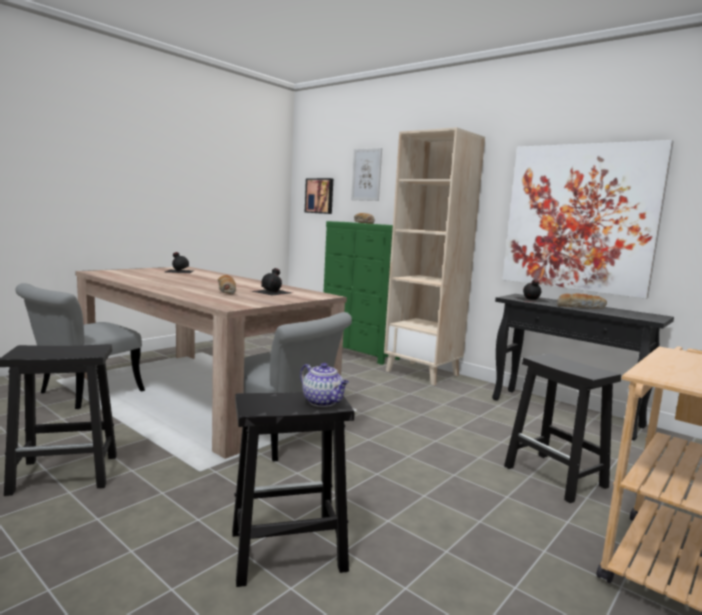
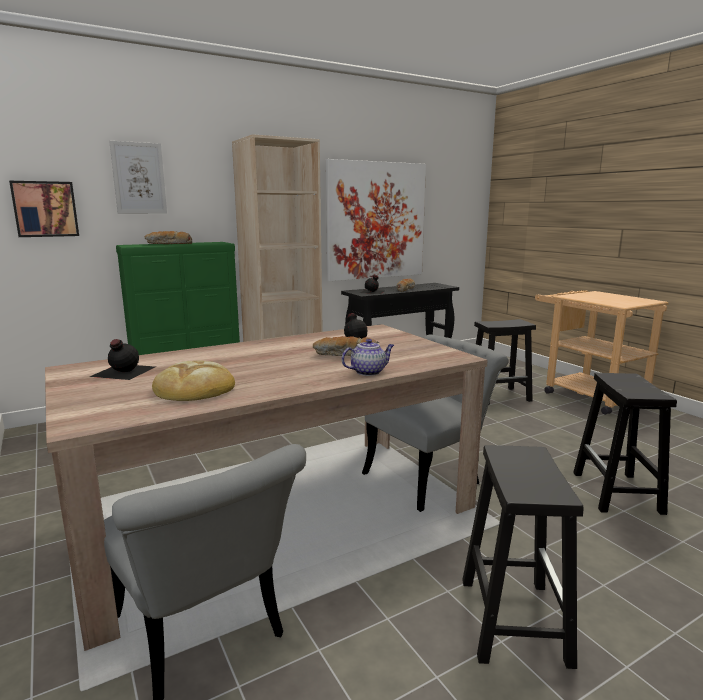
camera: 70 degrees left, 5 degrees up
teapot [300,363,349,407] -> teapot moved to [341,339,394,376]
none -> bread [152,361,235,401]

